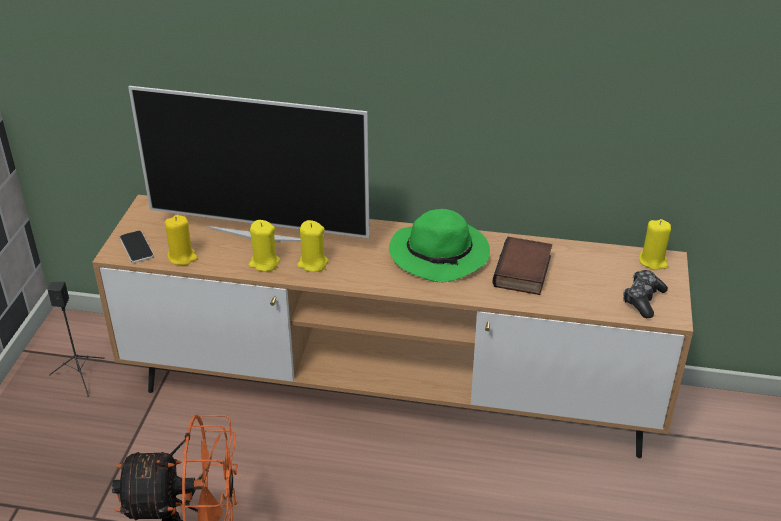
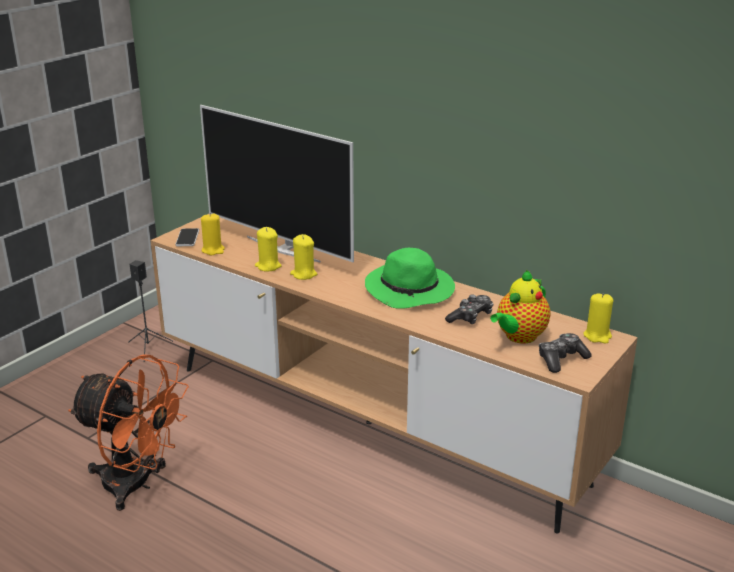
camera: 25 degrees right, 10 degrees down
book [492,237,552,295] -> game controller [445,294,494,324]
none -> teapot [490,270,550,344]

